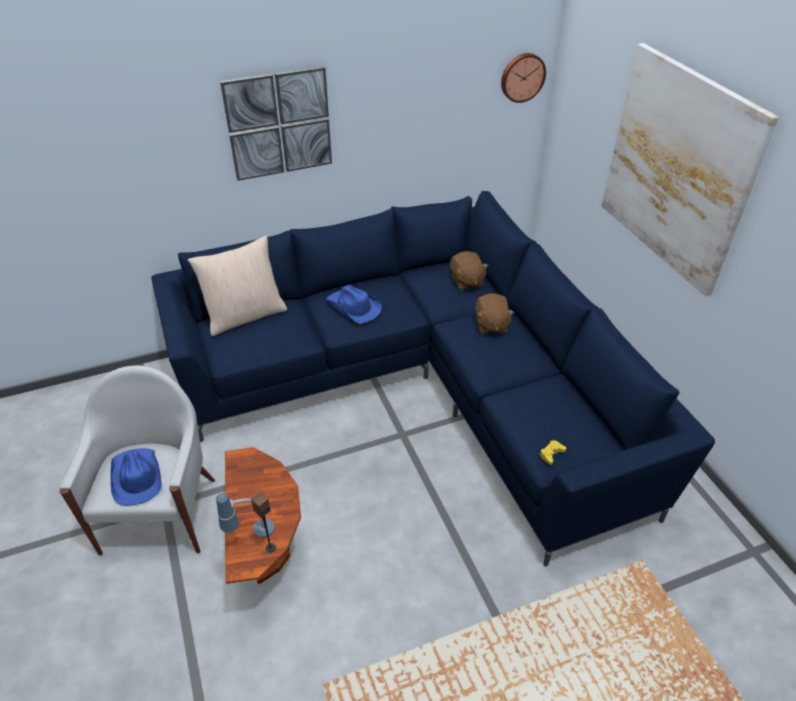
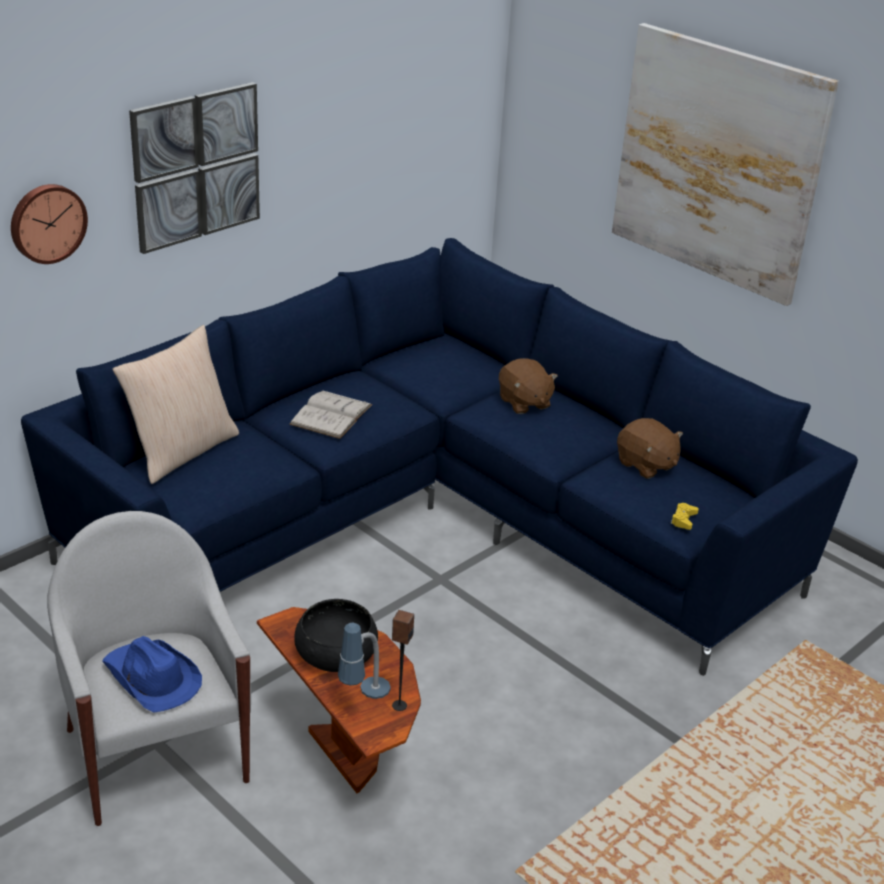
camera: 25 degrees left, 10 degrees down
blue hat [326,285,382,324] -> white book [289,391,373,439]
brown plush toy [450,251,489,290] -> brown plush toy moved to [617,418,683,479]
wall clock [501,53,546,103] -> wall clock moved to [11,184,88,264]
none -> black bowl [294,599,378,672]

